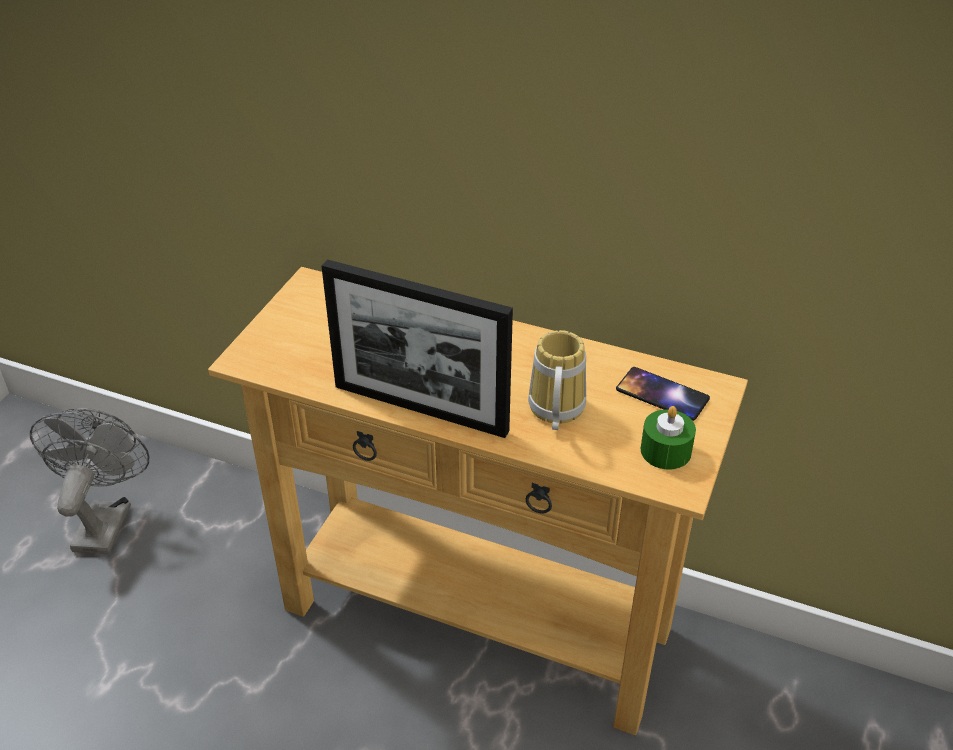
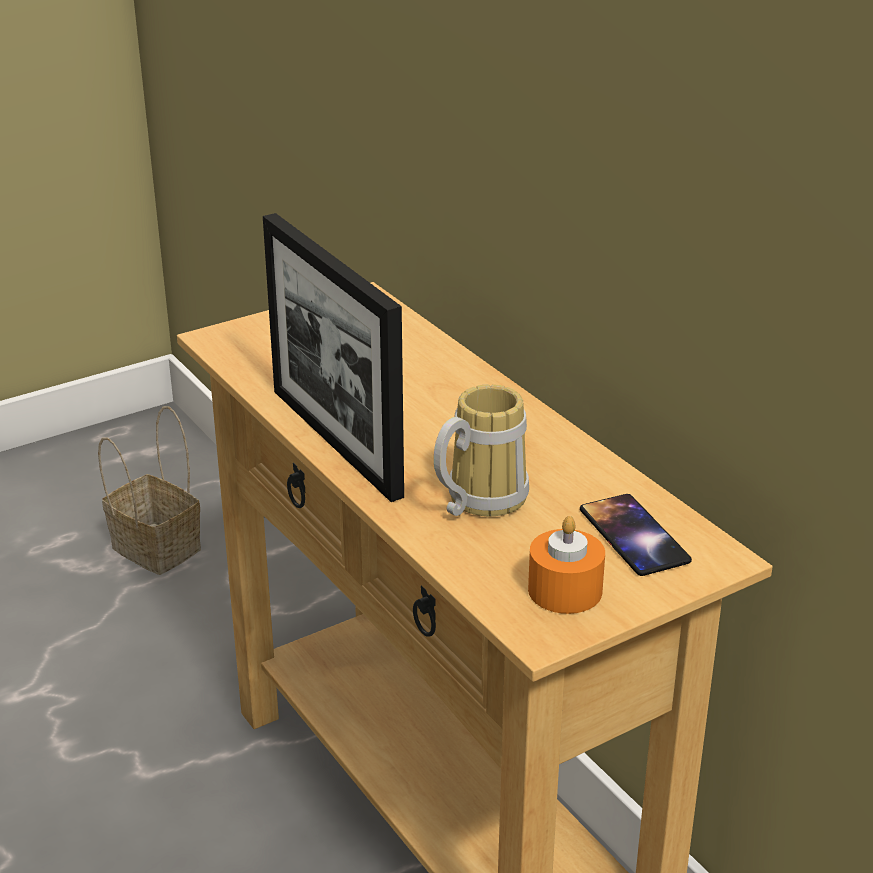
camera: 35 degrees right, 10 degrees down
grey fan [30,408,149,554] -> basket [98,406,201,575]
green candle [641,406,696,470] -> orange candle [528,516,605,614]

